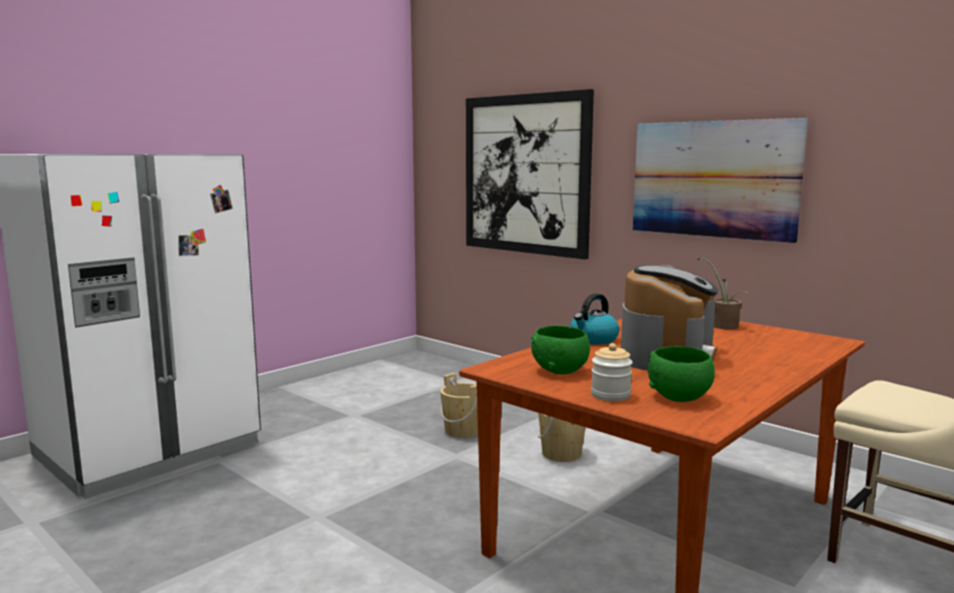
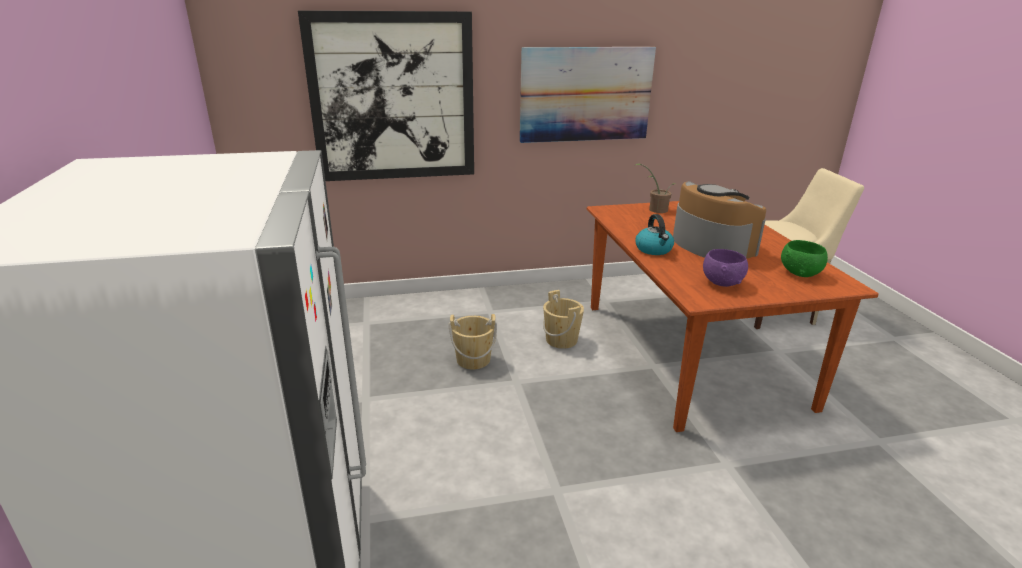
camera: 55 degrees left, 15 degrees up
green bowl [531,326,590,375] -> purple bowl [703,249,748,287]
jar [591,343,633,401] -> none

